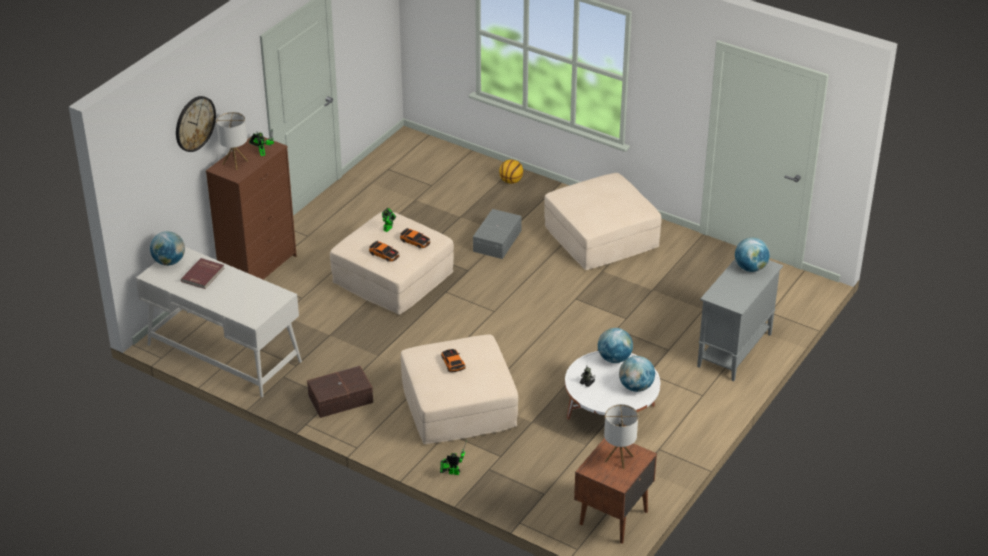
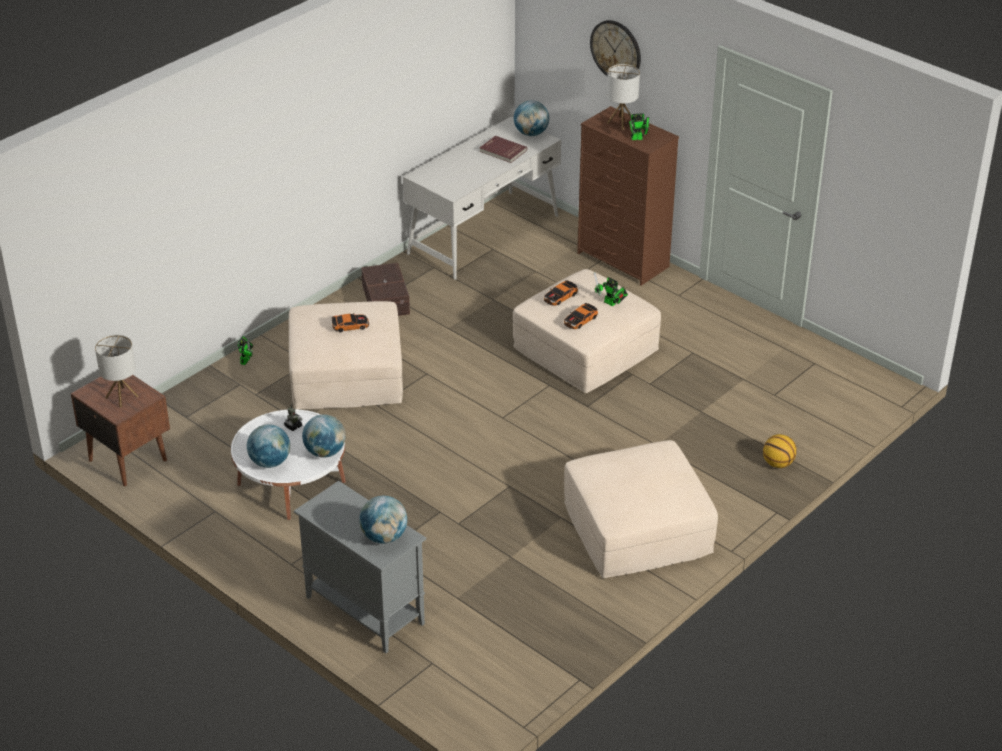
camera: 100 degrees right, 0 degrees up
grey storage box [473,209,522,259] -> none

